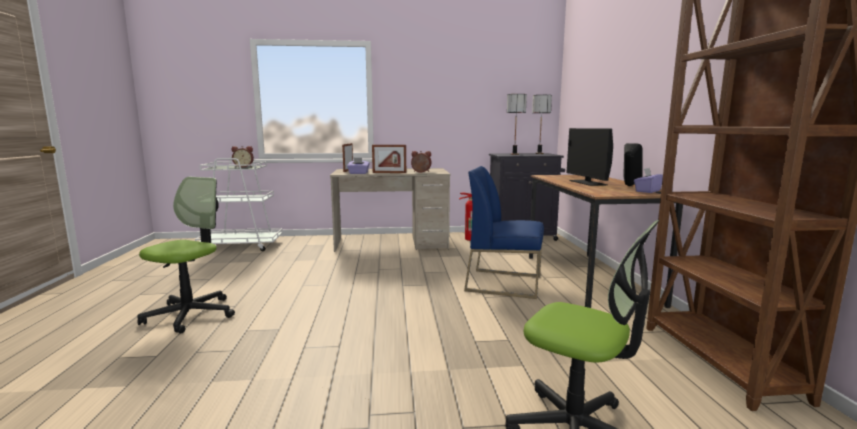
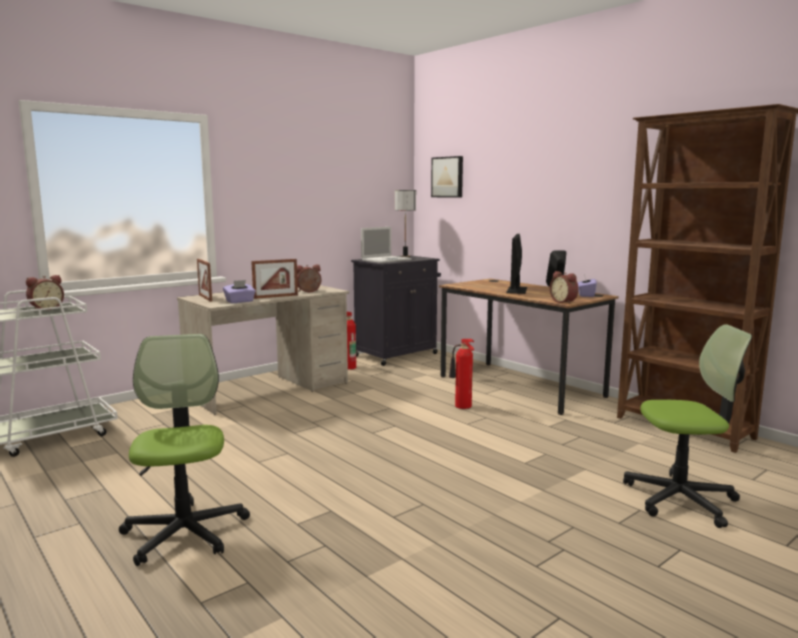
camera: 35 degrees left, 0 degrees up
blue chair [464,166,544,299] -> fire extinguisher [449,339,474,409]
table lamp [507,94,527,155] -> laptop [361,227,412,263]
monitor [566,128,613,186] -> monitor turned 60 degrees clockwise [506,234,527,294]
none -> picture [431,156,463,198]
none -> alarm clock [550,271,579,304]

